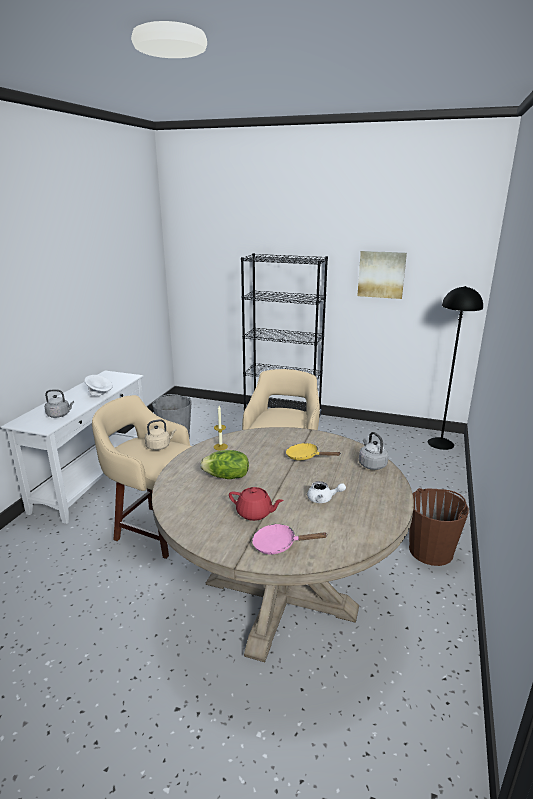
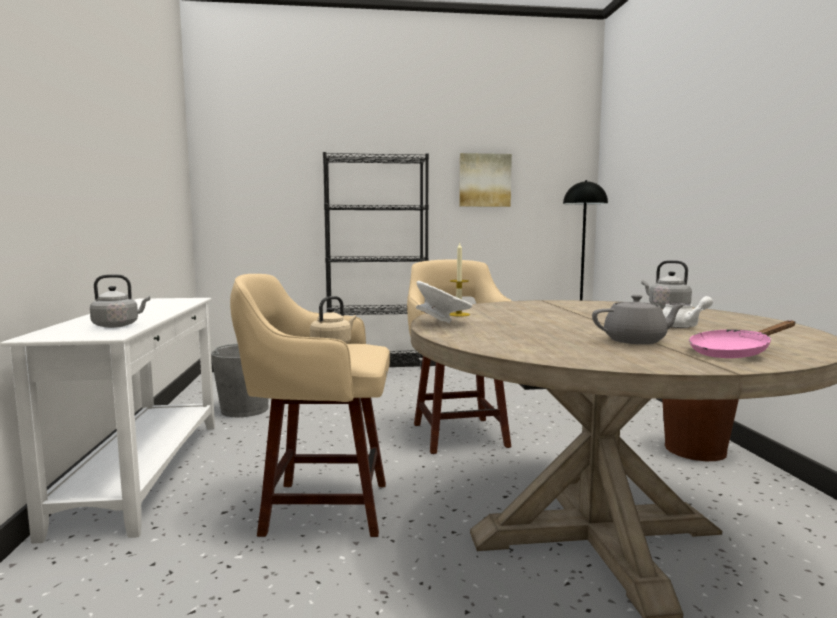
camera: 25 degrees left, 15 degrees down
white bowl [84,375,113,396] -> white bowl moved to [416,281,472,323]
lettuce [200,450,249,479] -> none
red teapot [229,487,284,521] -> grey teapot [592,295,685,344]
yellow frying pan [286,443,340,460] -> none

